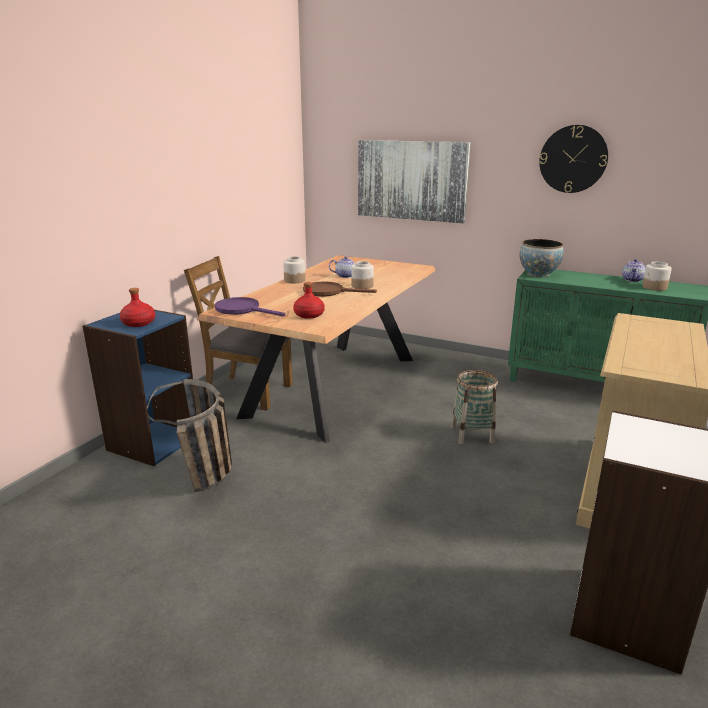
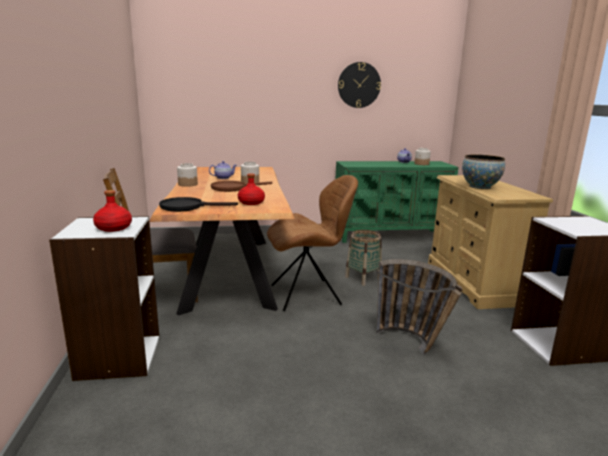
camera: 35 degrees left, 5 degrees down
blue bookcase [82,310,193,466] -> white bookcase [49,216,160,381]
basket [147,379,232,492] -> basket moved to [376,259,462,355]
purple frying pan [215,297,285,316] -> black frying pan [159,197,238,212]
picture [358,140,470,223] -> none
bowl [520,239,564,277] -> bowl moved to [462,154,505,189]
none -> brown chair [267,175,358,311]

